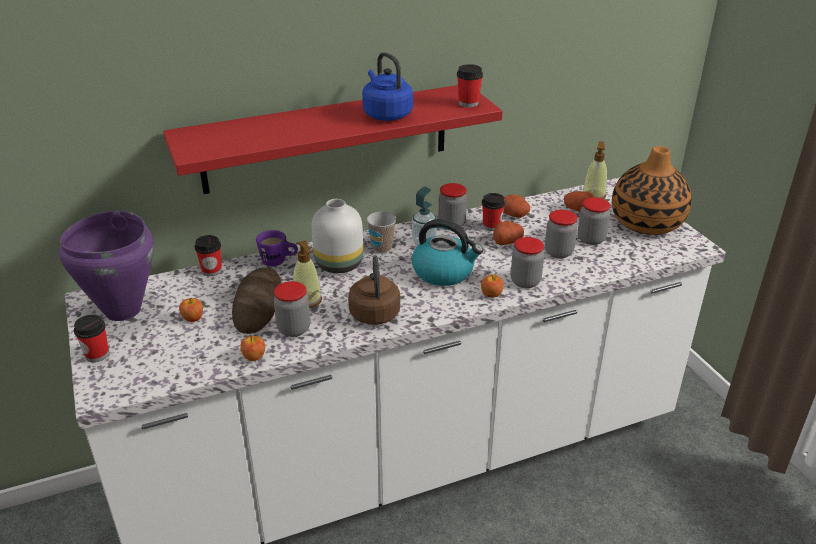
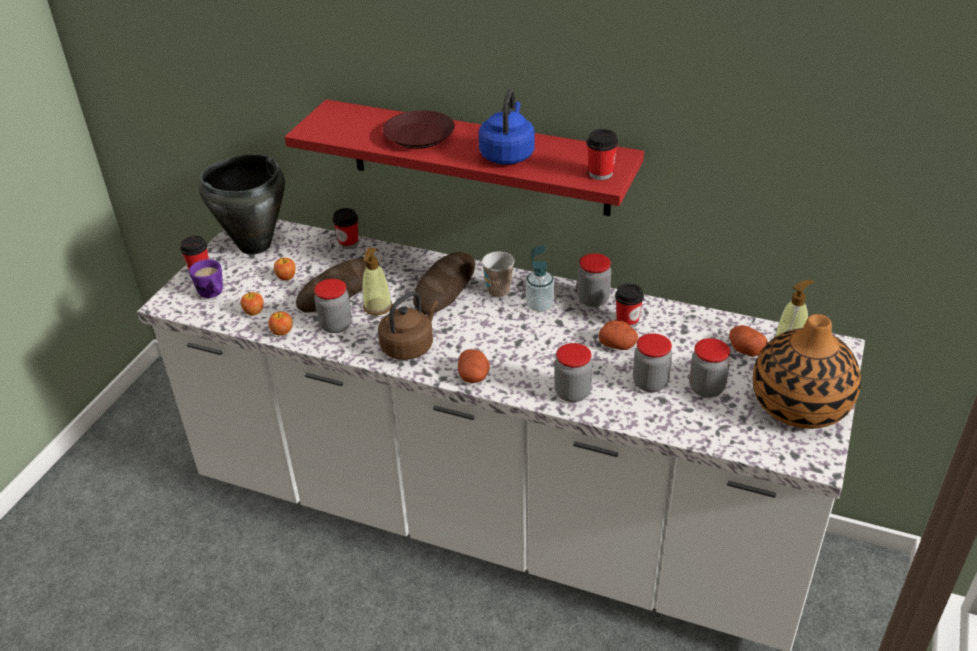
camera: 45 degrees right, 5 degrees up
purple cooking pot [59,211,154,321] -> black cooking pot [199,154,285,255]
purple mug [256,230,298,267] -> purple mug moved to [189,259,223,298]
white vase [311,199,363,273] -> bread [413,252,475,314]
kettle [412,219,483,286] -> none
apple [481,274,504,297] -> apple moved to [240,291,264,316]
potato [503,194,530,218] -> potato moved to [458,349,490,383]
none -> brown plate [383,110,455,149]

